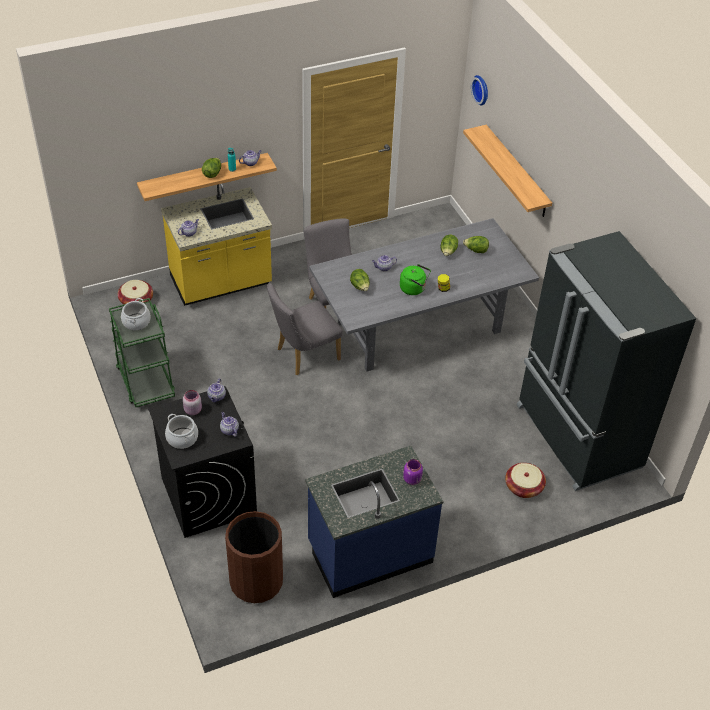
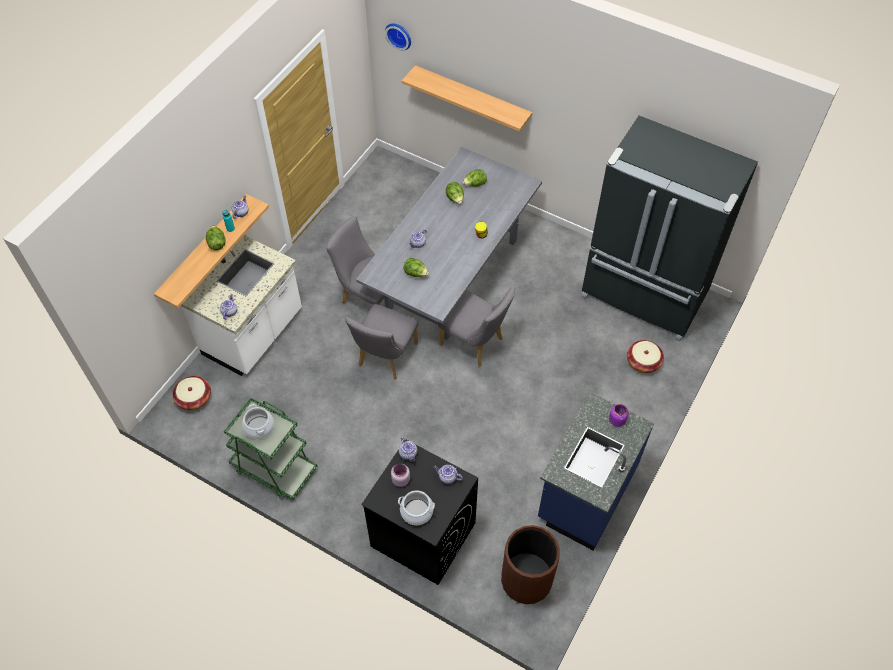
camera: 35 degrees left, 10 degrees up
yellow counter [161,184,272,306] -> white counter [181,235,302,376]
green kettle [400,264,431,295] -> none
none -> grey chair [438,286,516,367]

